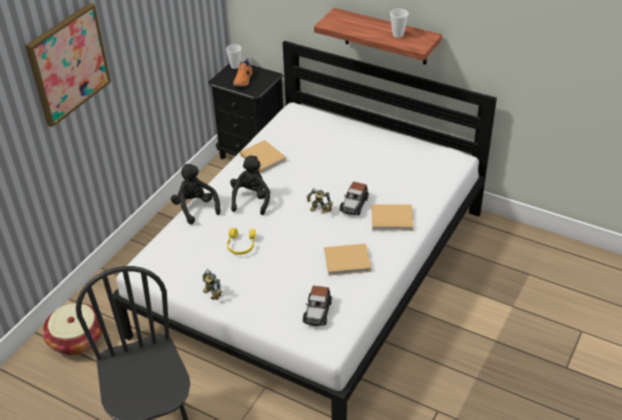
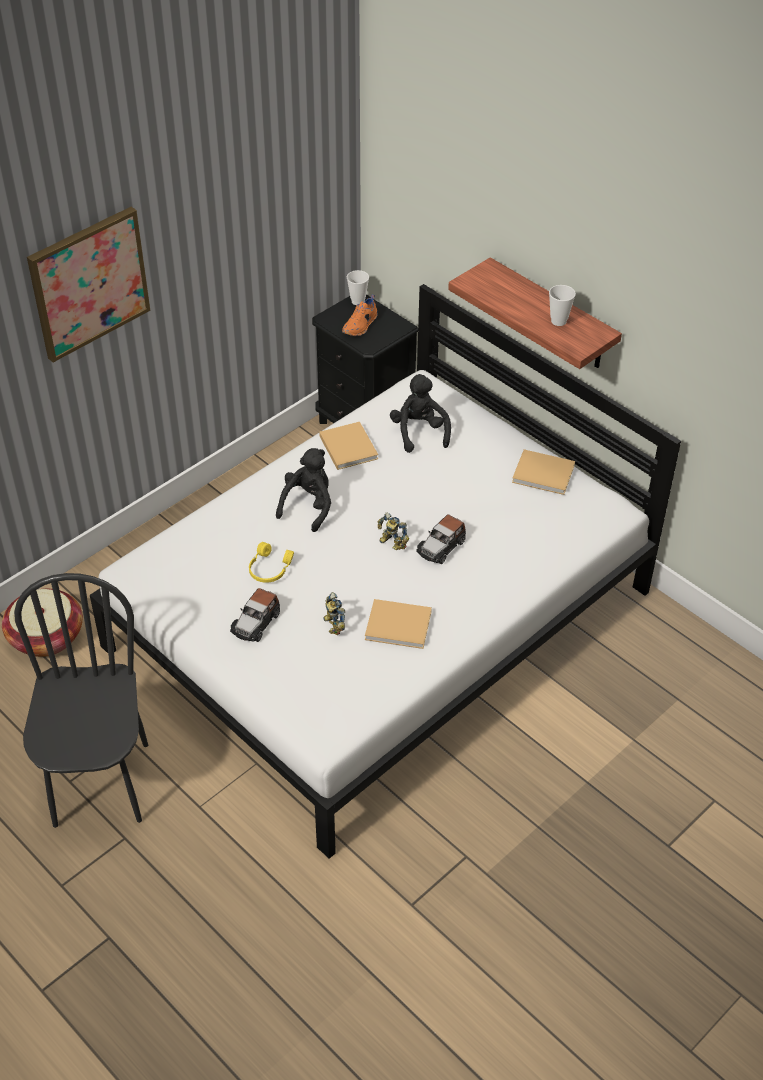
camera: 15 degrees right, 5 degrees up
black plush toy [171,164,221,224] -> black plush toy moved to [390,374,451,453]
toy robot [202,269,222,300] -> toy robot moved to [323,592,345,635]
toy car [303,286,332,326] -> toy car moved to [230,588,280,642]
beige book [372,204,414,231] -> beige book moved to [512,449,575,495]

